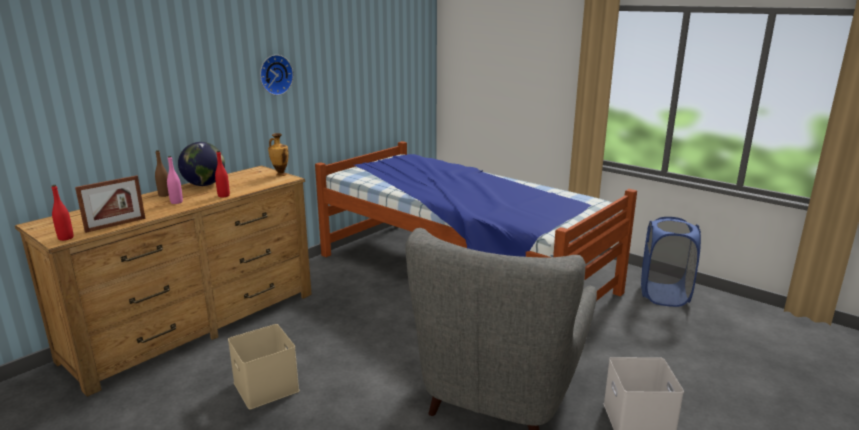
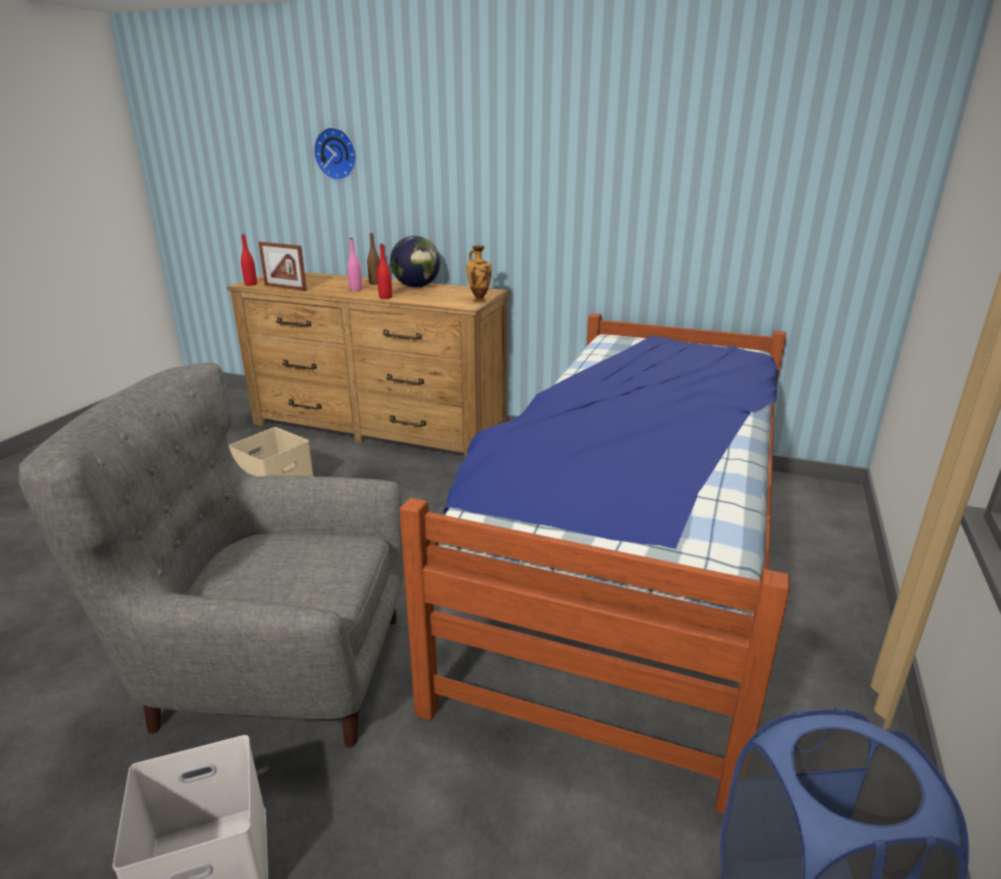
camera: 70 degrees right, 5 degrees up
wall clock [260,55,294,95] -> wall clock moved to [314,127,356,181]

